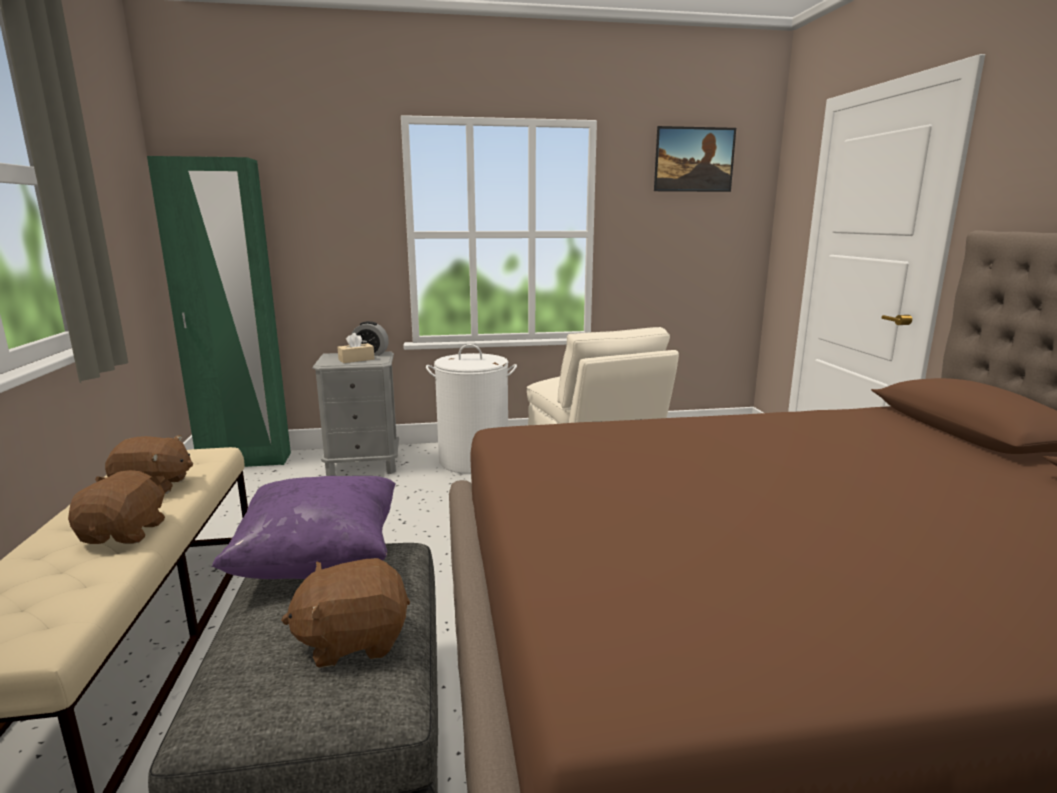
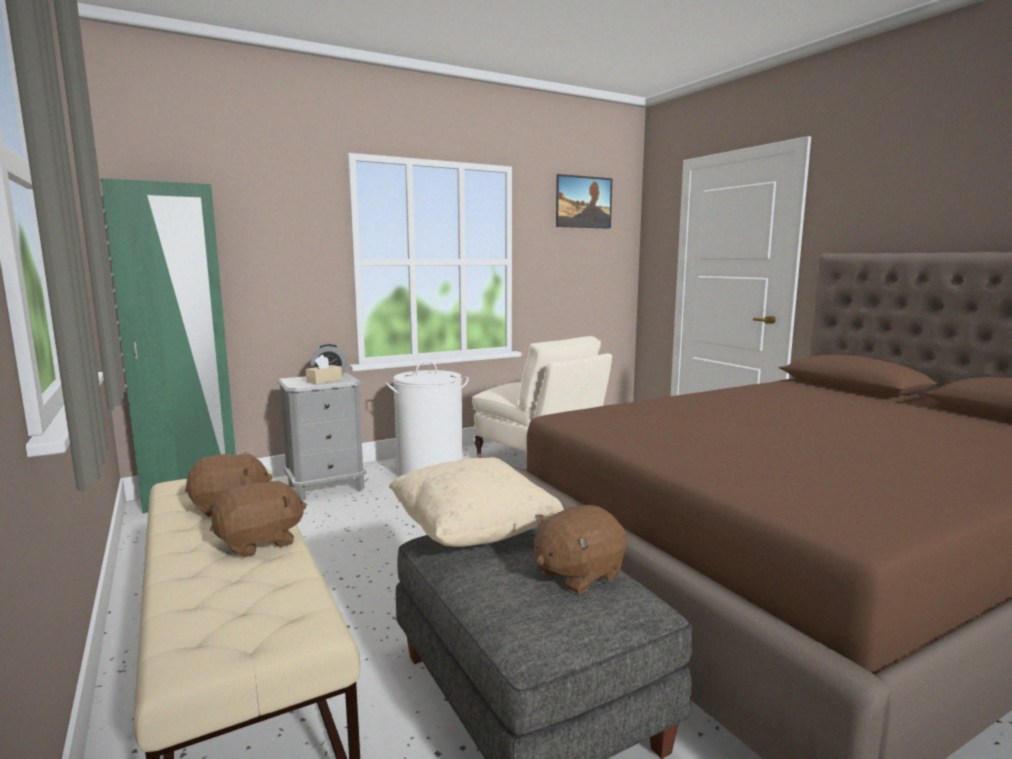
camera: 20 degrees left, 5 degrees down
brown plush toy [68,470,165,544] -> brown plush toy turned 75 degrees clockwise [210,479,307,557]
purple pillow [212,476,396,579] -> beige pillow [389,457,564,547]

